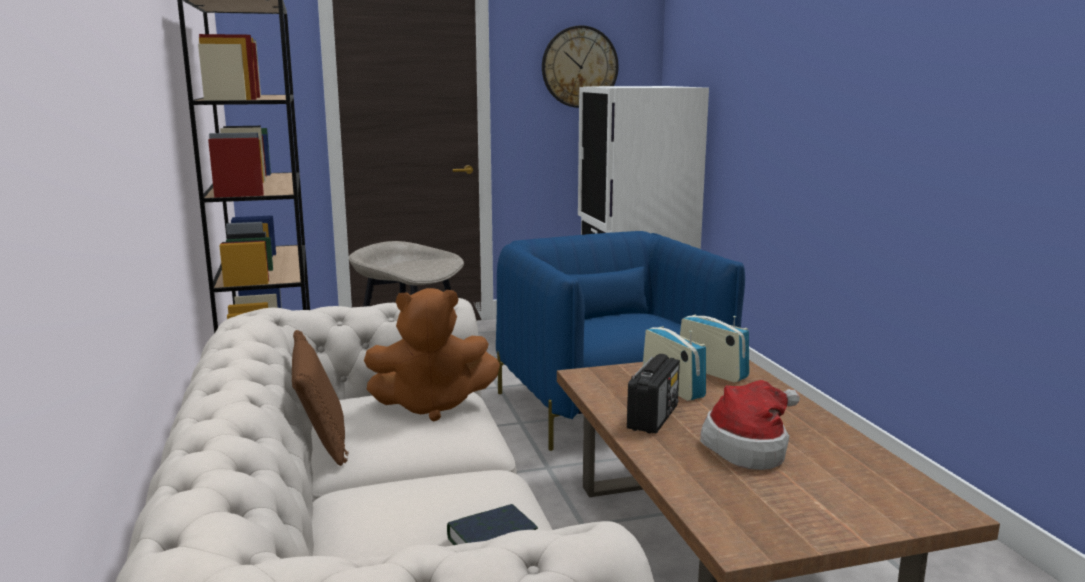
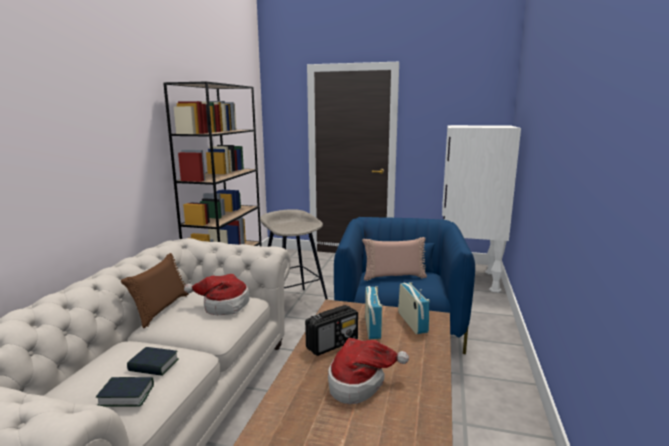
camera: 30 degrees right, 0 degrees up
brown plush toy [364,288,500,422] -> hat [184,274,249,315]
wall clock [542,25,618,108] -> none
none -> book [127,347,179,376]
none -> beige pillow [362,237,427,281]

